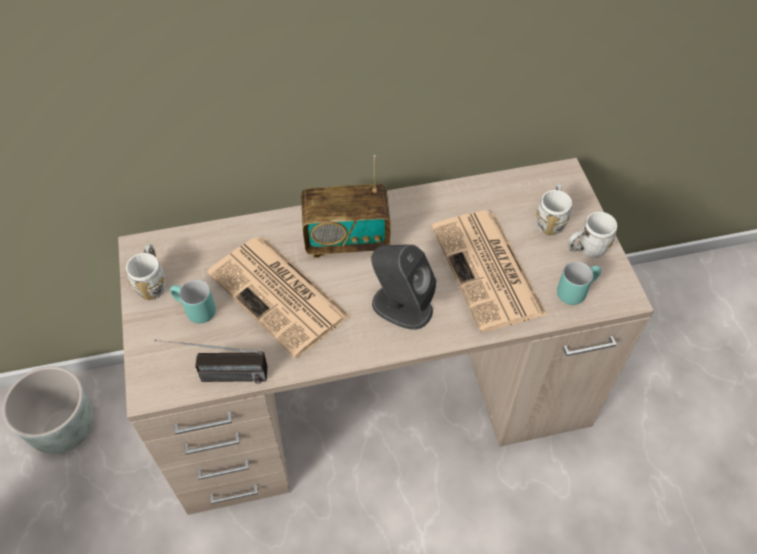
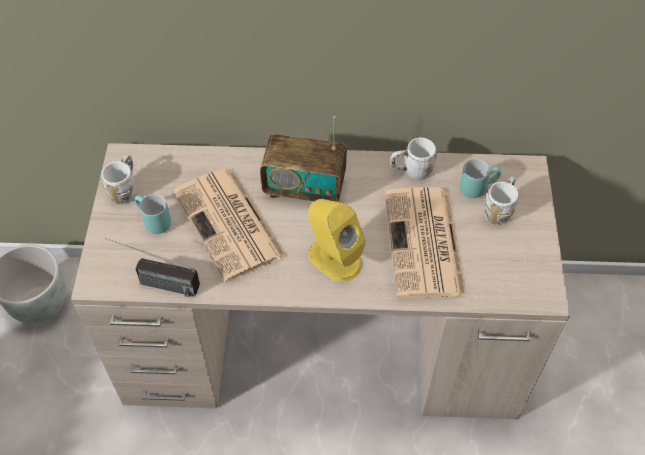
camera: 15 degrees right, 0 degrees up
grey speaker [371,244,437,330] -> yellow speaker [308,199,365,282]
turquoise mug [557,262,601,305] -> turquoise mug moved to [460,159,501,198]
white mug [568,212,617,258] -> white mug moved to [391,138,437,180]

